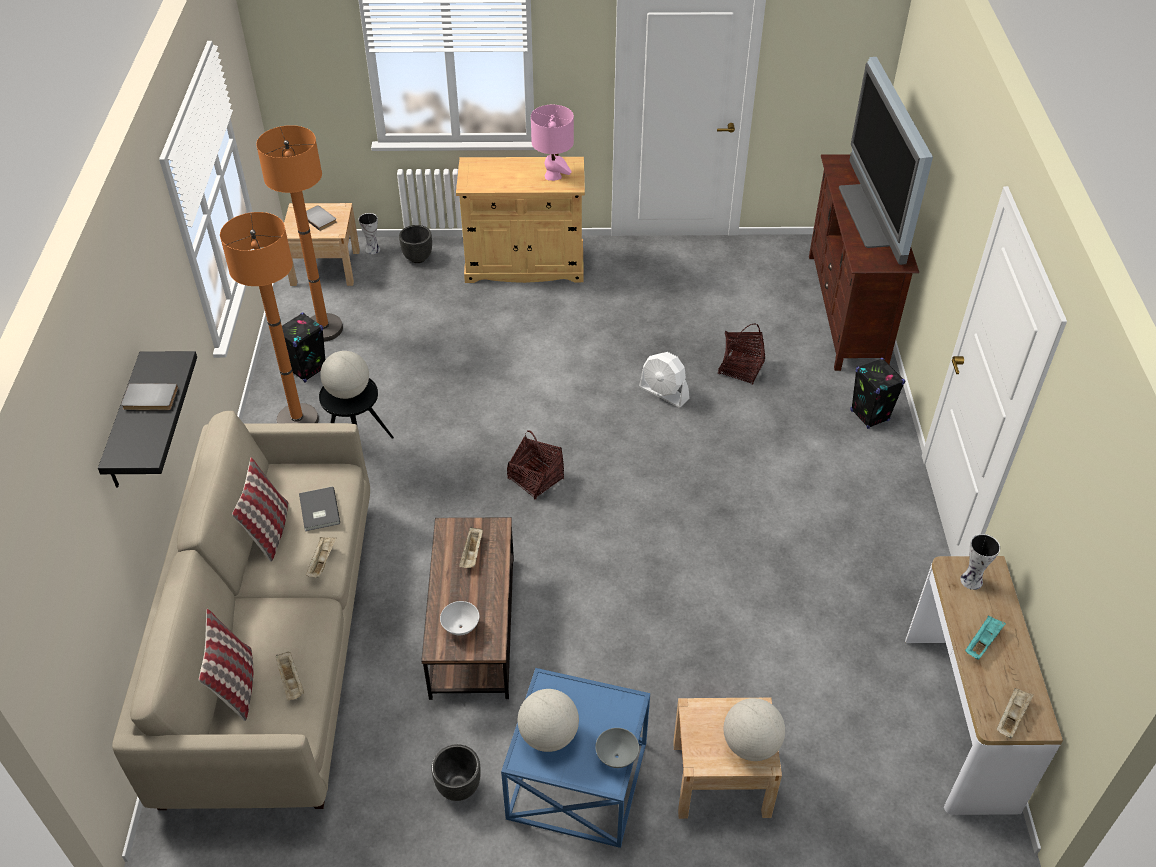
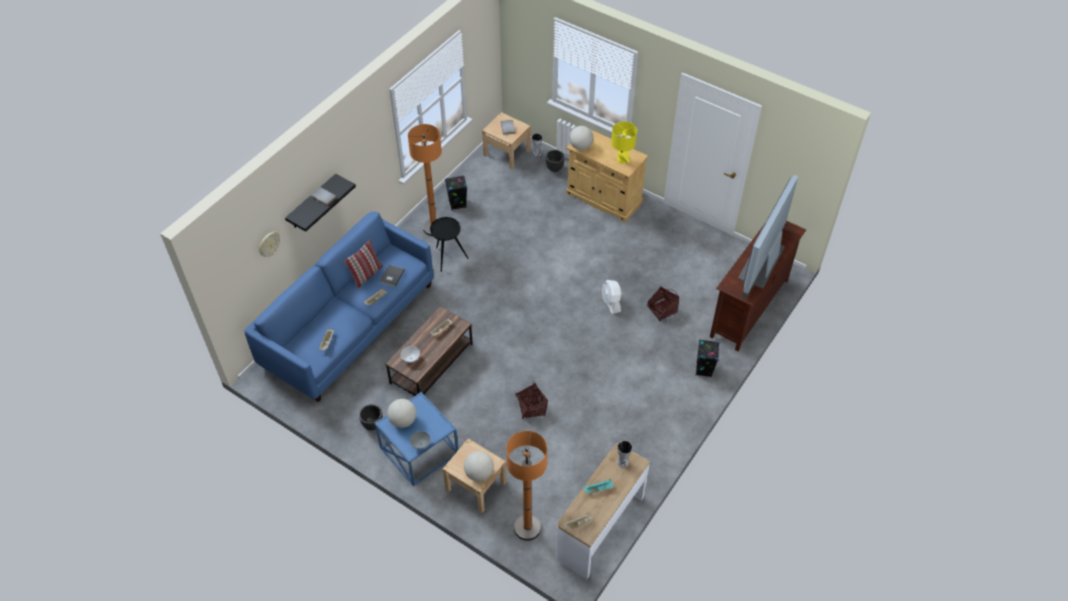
camera: 35 degrees right, 5 degrees up
beige sofa [112,411,370,810] -> blue sofa [244,212,434,402]
pillow [199,609,253,721] -> none
orange floor lamp [256,125,343,342] -> orange floor lamp moved to [506,431,547,541]
globe [320,351,369,399] -> globe moved to [569,126,594,150]
basket [507,430,564,499] -> basket moved to [515,383,548,419]
pink table lamp [531,105,574,181] -> yellow table lamp [611,122,637,164]
none -> wall clock [259,231,280,257]

